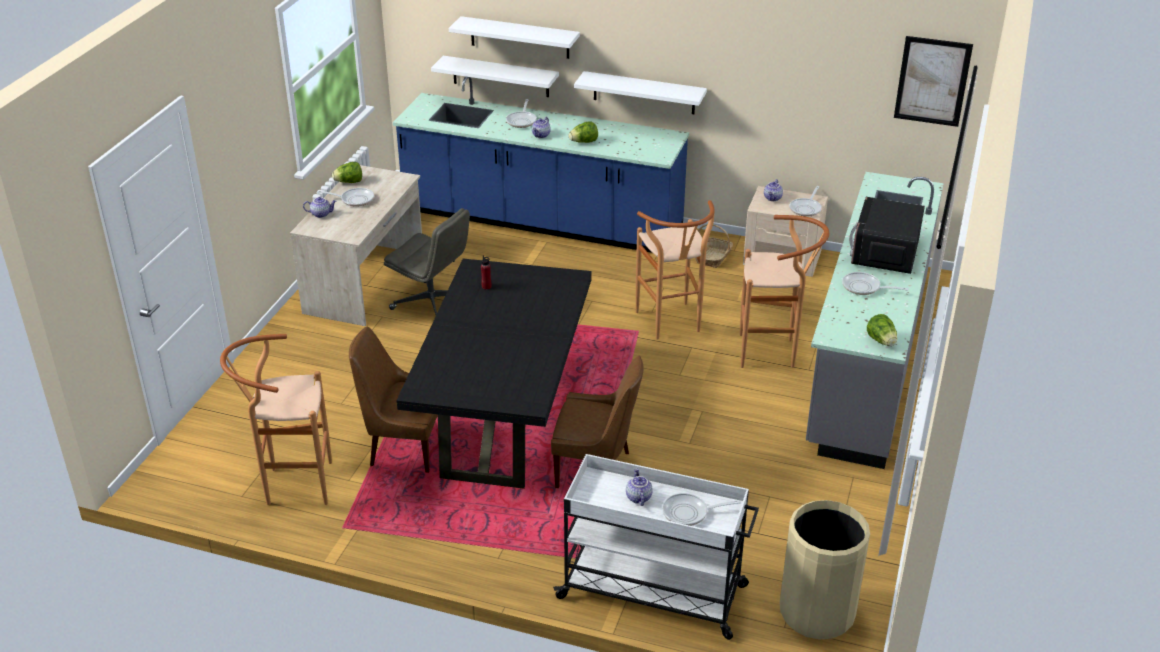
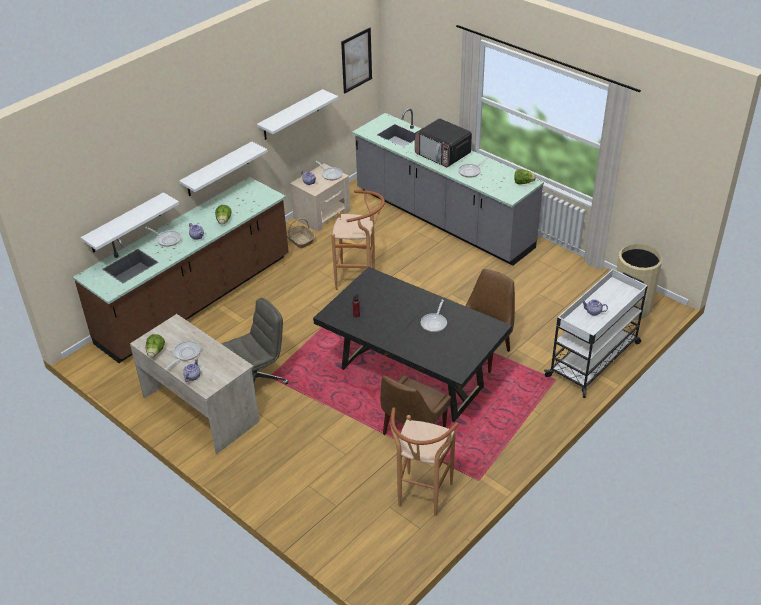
camera: 65 degrees left, 5 degrees up
blue counter [393,77,689,253] -> brown counter [73,177,289,363]
white shelf [449,16,580,59] -> white shelf moved to [257,89,338,140]
frying pan [662,493,741,526] -> frying pan moved to [421,300,447,332]
brown stool [739,215,829,368] -> none

